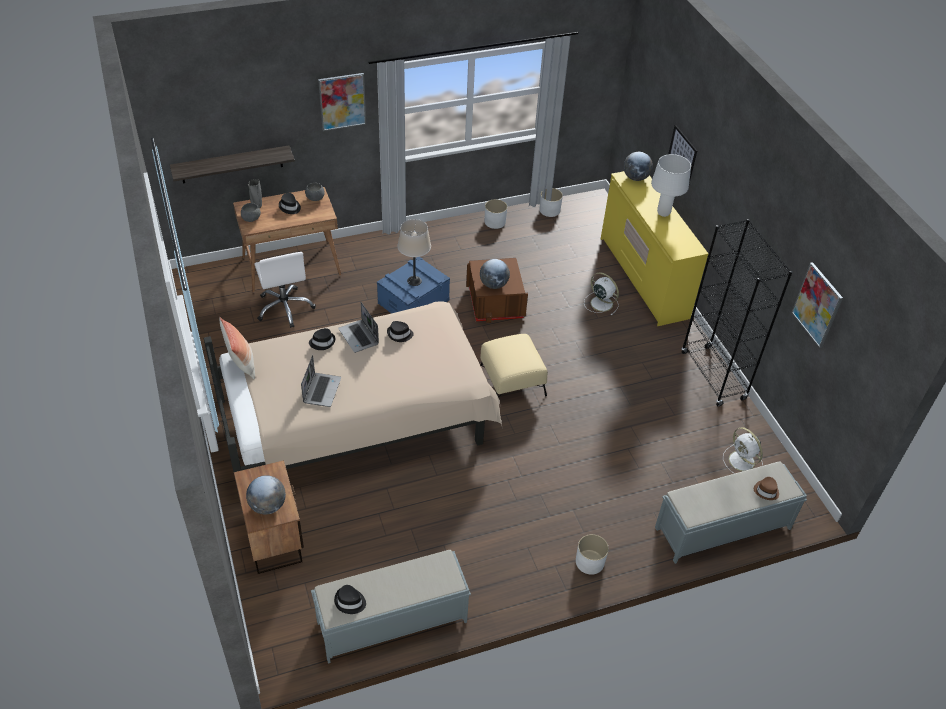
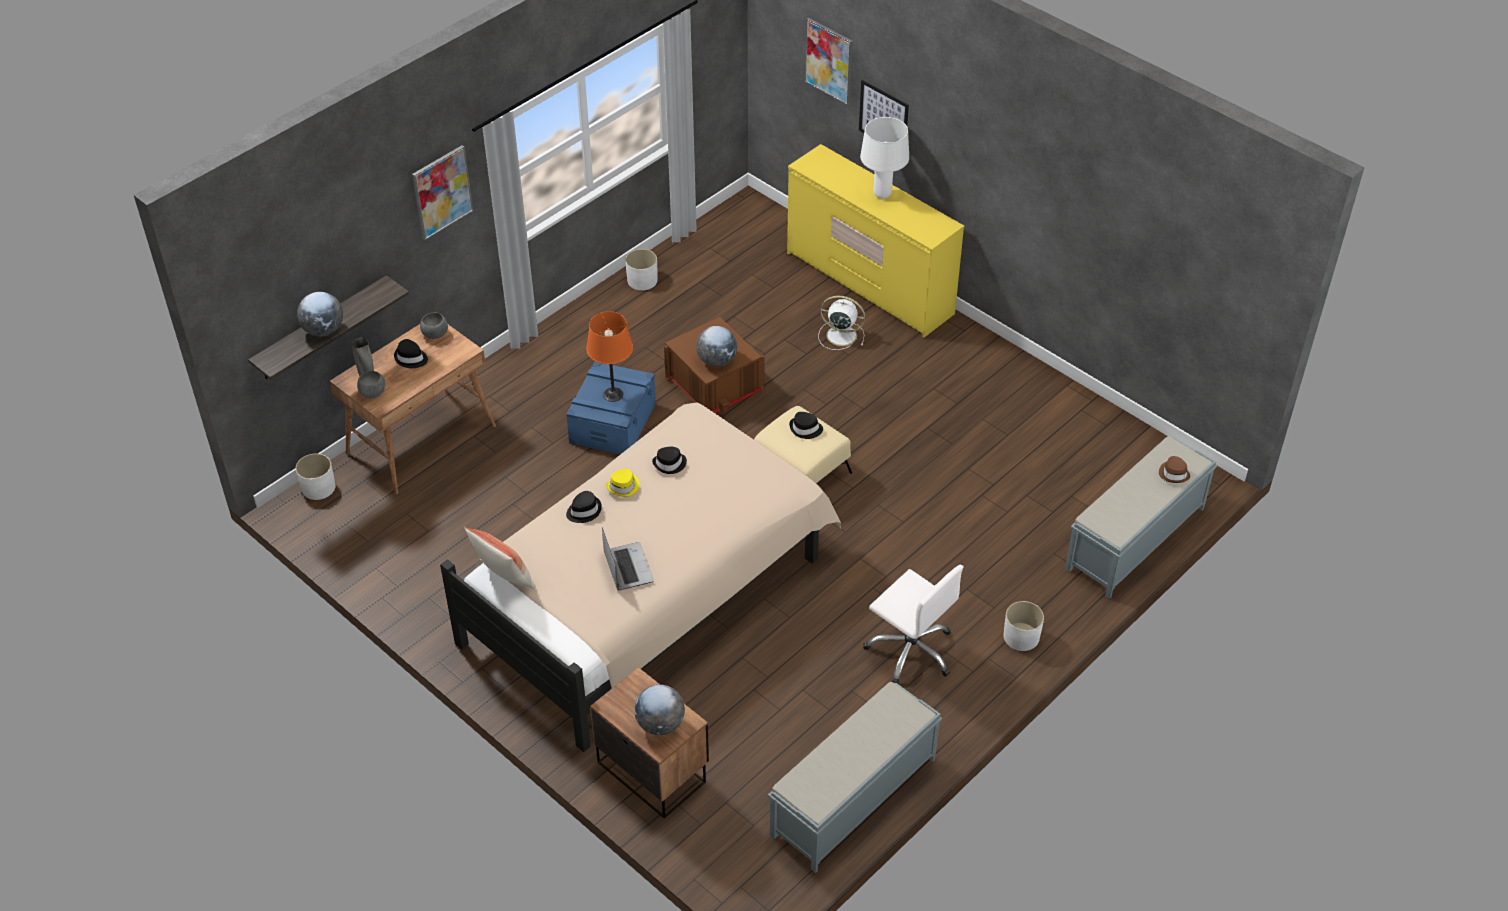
camera: 25 degrees left, 0 degrees up
white office chair [255,252,316,328] -> white office chair moved to [863,565,963,684]
black hat [334,585,366,614] -> black hat moved to [789,412,823,439]
laptop [338,302,379,353] -> yellow hat [606,469,640,497]
beige table lamp [397,219,431,286] -> orange table lamp [586,311,633,402]
white planter [539,188,563,217] -> white planter moved to [295,453,336,500]
globe [624,152,653,181] -> globe moved to [297,292,343,337]
black bookcase [681,219,792,406] -> none
white fan [723,427,763,474] -> none
picture [791,262,843,348] -> picture moved to [805,18,853,106]

